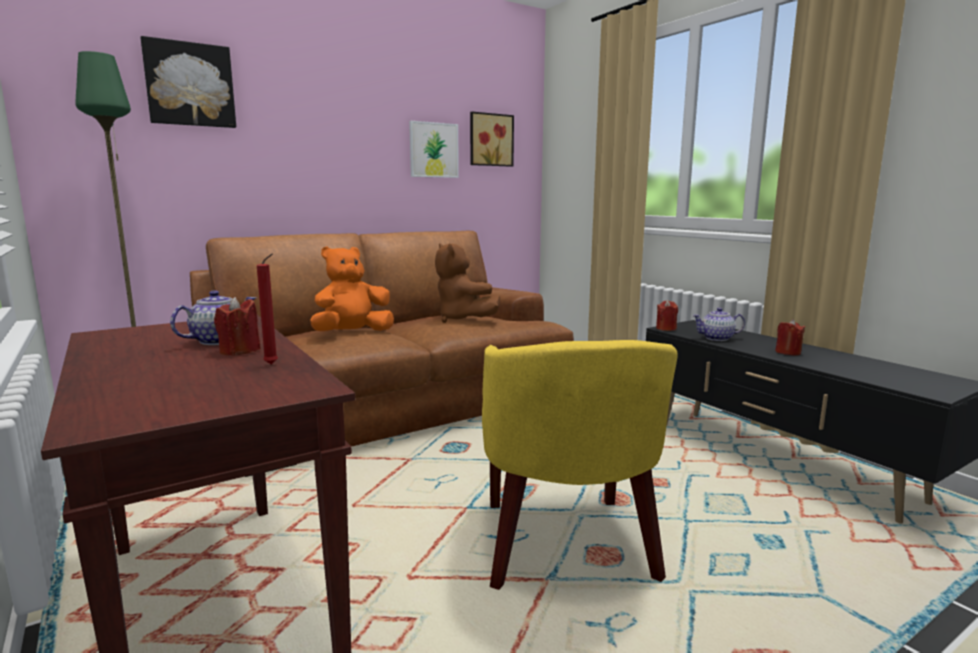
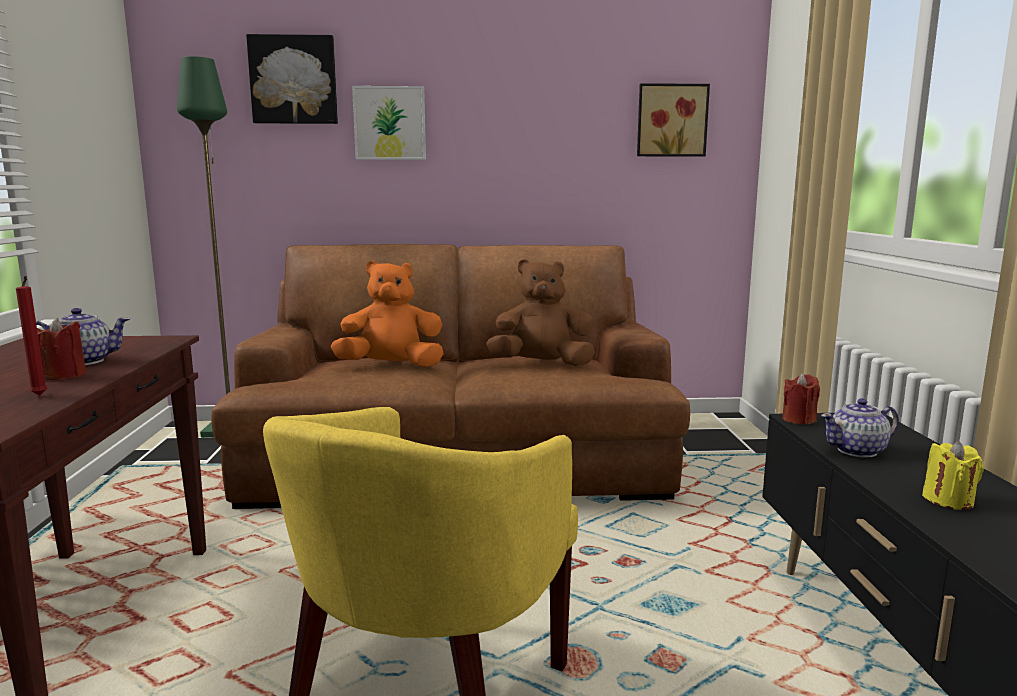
camera: 30 degrees right, 0 degrees up
picture [409,121,459,178] -> picture moved to [352,86,426,160]
brown plush toy [435,243,500,323] -> brown plush toy turned 90 degrees clockwise [486,259,595,366]
teapot [692,307,745,341] -> teapot turned 45 degrees counterclockwise [821,399,899,458]
red candle [775,319,805,355] -> yellow candle [922,441,984,510]

